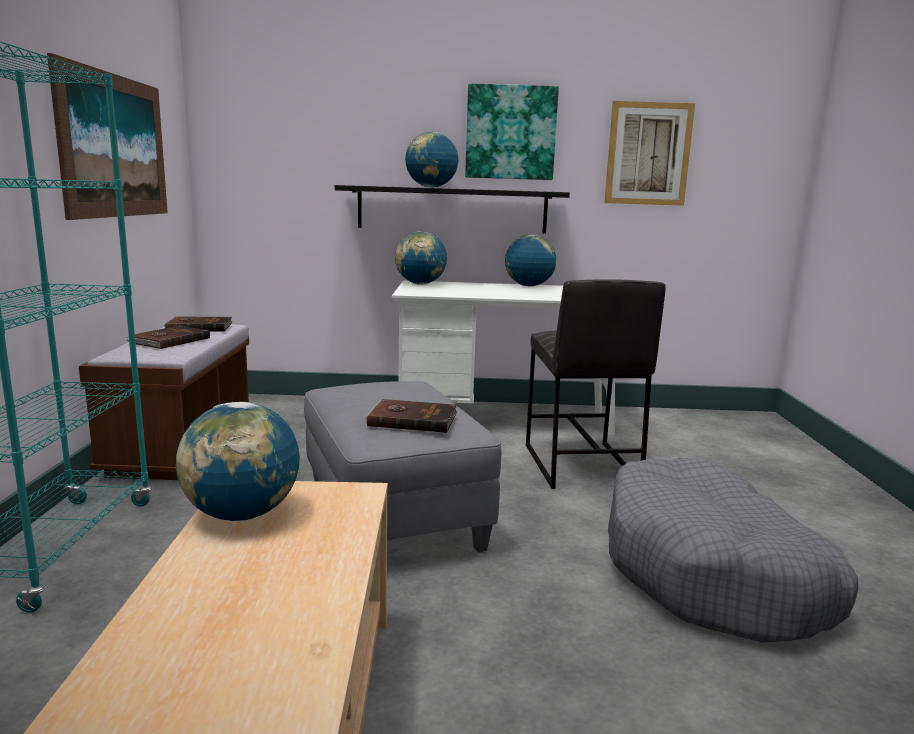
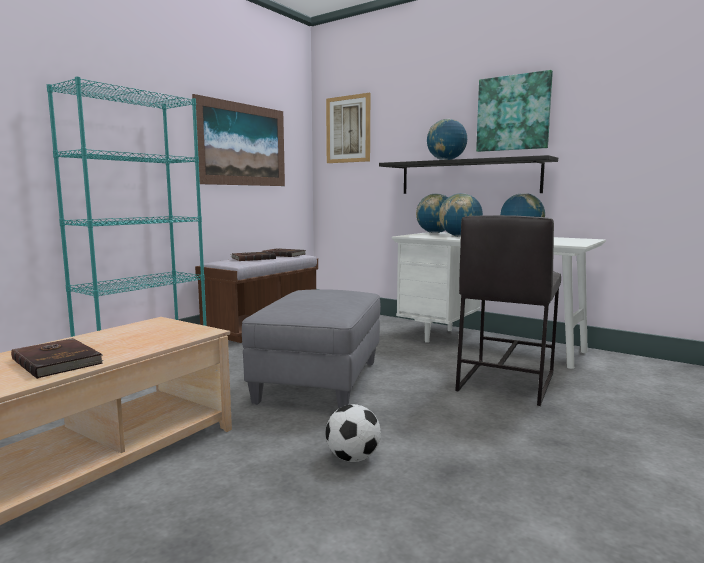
camera: 35 degrees right, 5 degrees down
globe [176,402,300,521] -> globe moved to [439,193,483,237]
brown book [366,399,458,433] -> brown book moved to [11,338,103,379]
picture [604,101,695,206] -> picture moved to [326,93,370,163]
grey dog bed [608,457,858,643] -> none
none -> football [326,404,381,462]

